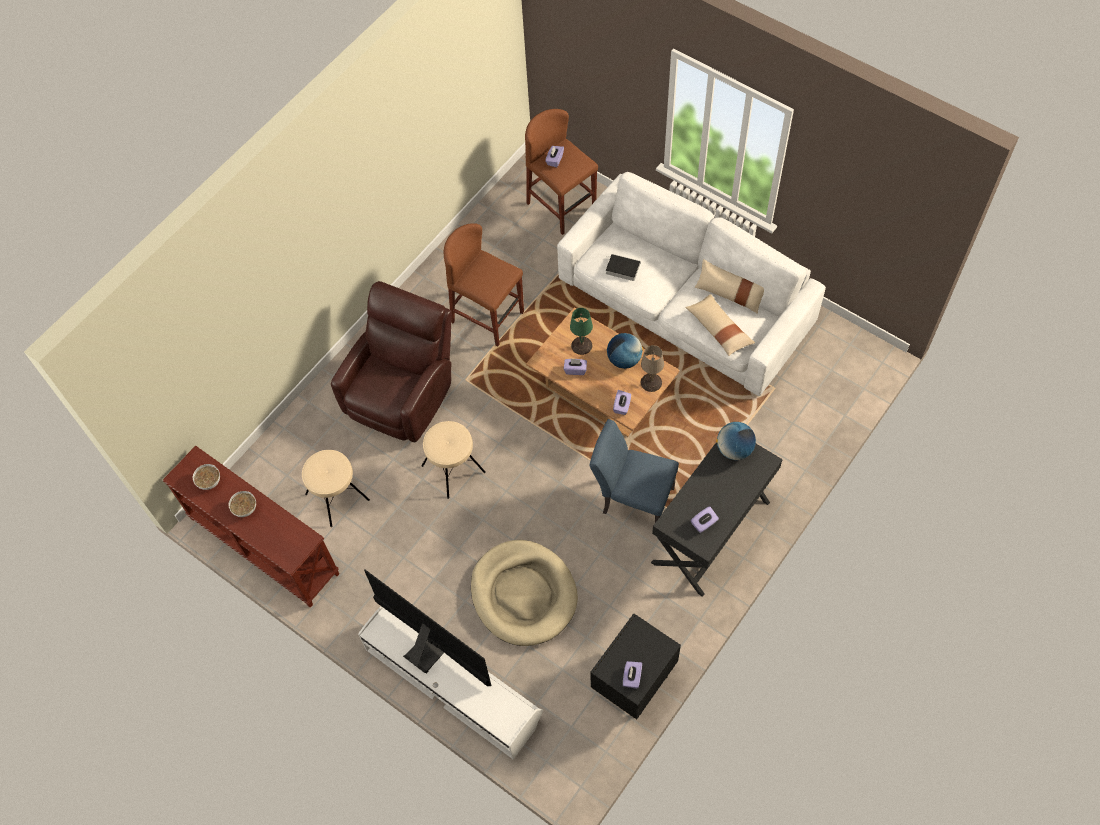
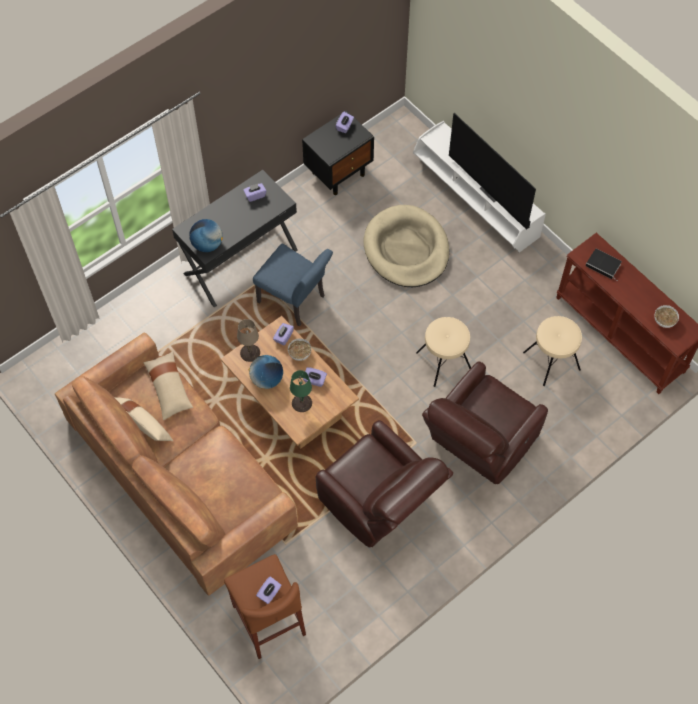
camera: 170 degrees left, 0 degrees up
bowl [229,491,256,517] -> bowl moved to [288,338,311,361]
brown stool [444,223,524,346] -> brown armchair [316,420,453,547]
white sofa [557,172,826,396] -> brown sofa [55,332,298,596]
book [606,254,640,281] -> book moved to [585,248,622,280]

